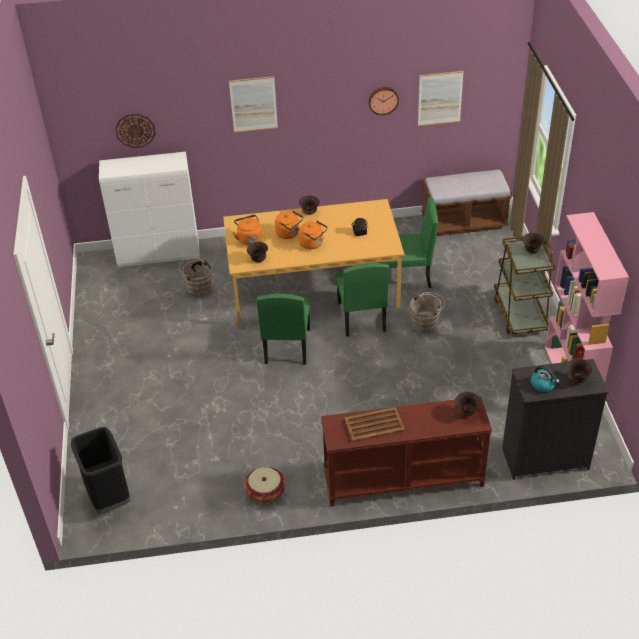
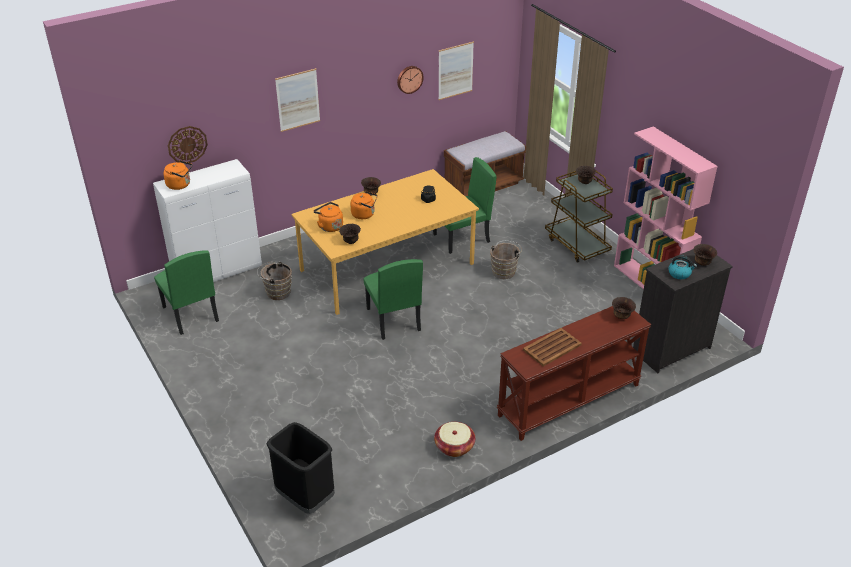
camera: 25 degrees left, 5 degrees down
orange kettle [298,221,328,249] -> orange kettle moved to [163,160,192,190]
green chair [335,263,389,337] -> green chair moved to [154,250,219,335]

